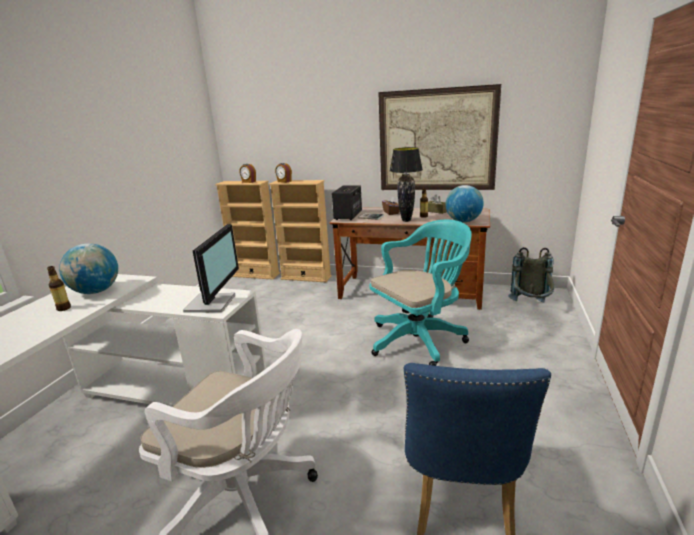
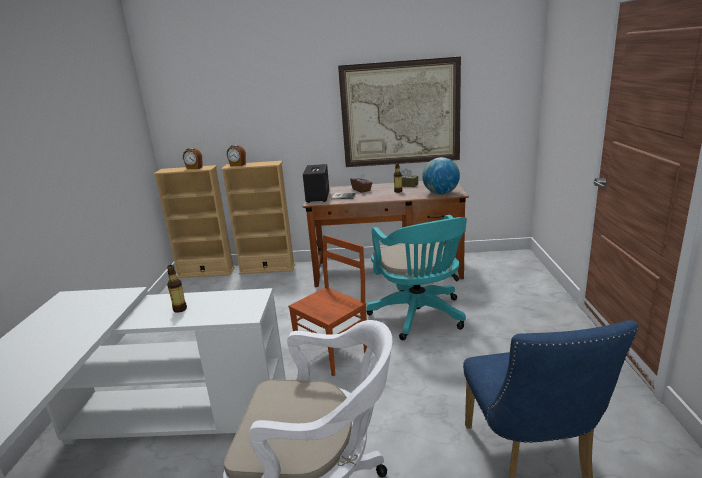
camera: 15 degrees left, 0 degrees up
bottle [47,266,71,311] -> bottle moved to [167,265,187,313]
globe [59,243,118,294] -> none
monitor [183,224,239,313] -> none
turquoise office chair [369,220,472,366] -> turquoise office chair turned 120 degrees clockwise [366,215,467,340]
black table lamp [390,147,423,222] -> none
grey backpack [508,247,554,302] -> none
none -> brown chair [288,235,367,377]

